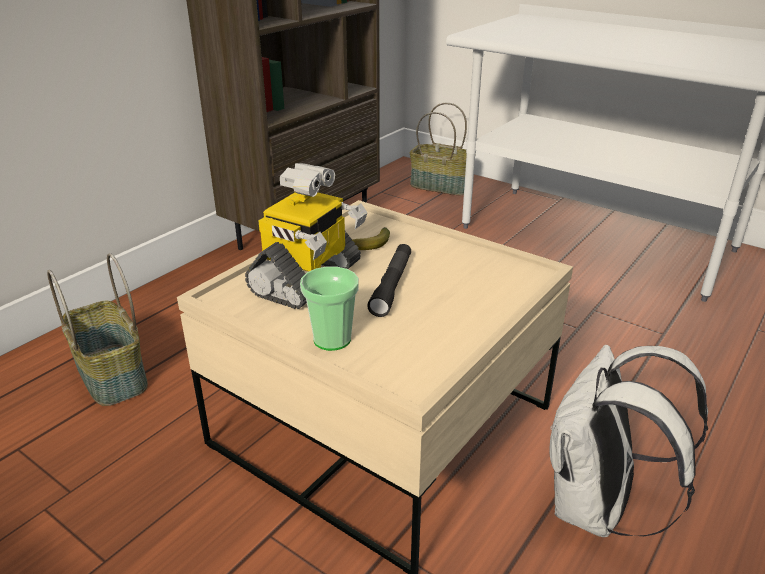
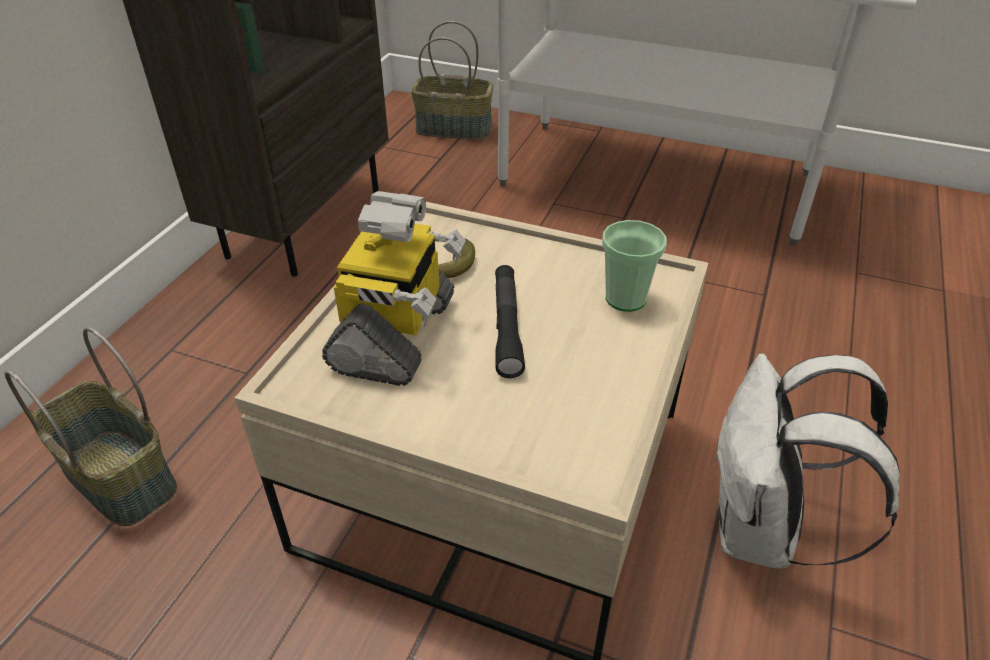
camera: 15 degrees left, 10 degrees up
cup [300,267,359,351] -> cup moved to [602,220,667,312]

